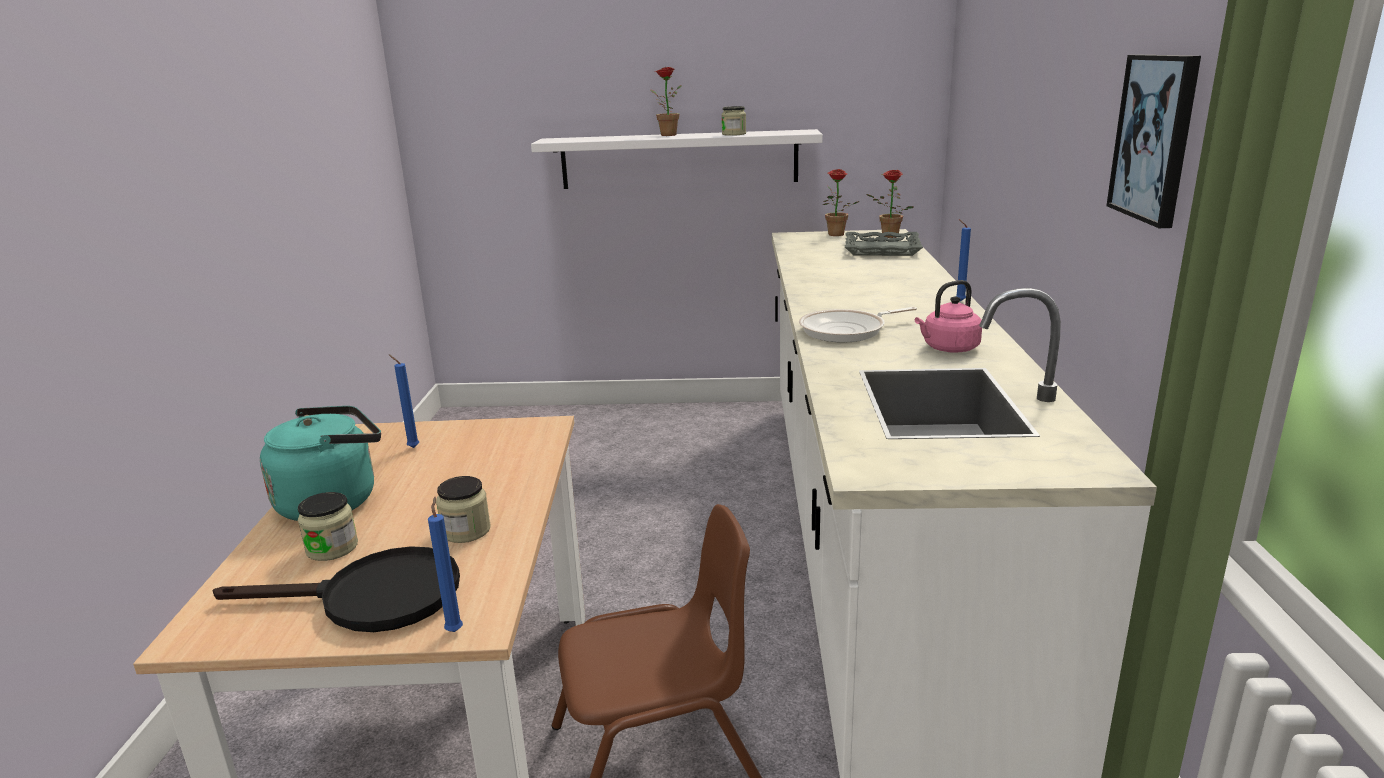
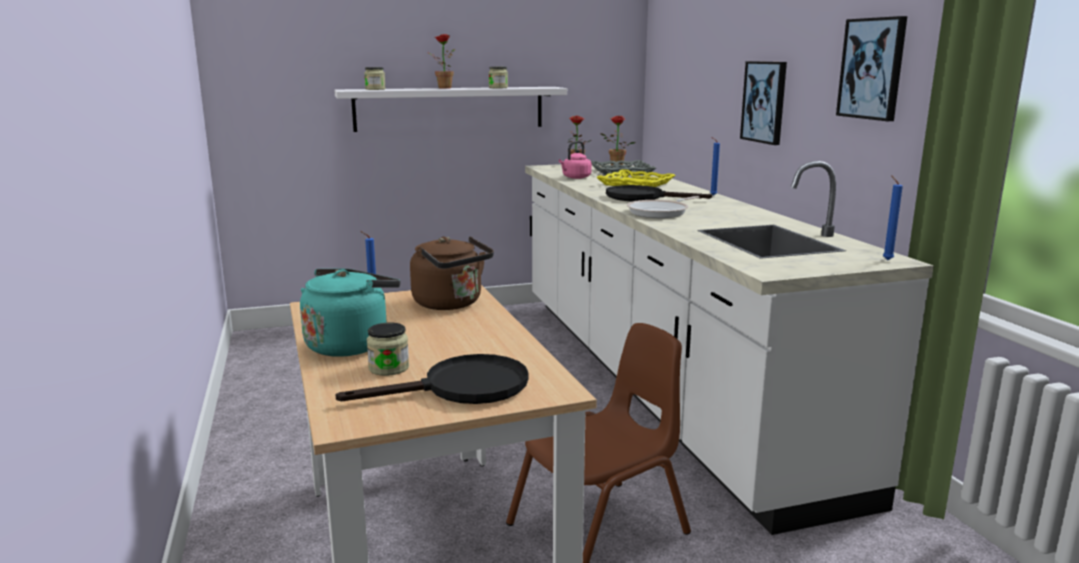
camera: 20 degrees left, 5 degrees down
blue candle [428,497,463,632] -> blue candle moved to [883,175,903,260]
jar [436,476,490,543] -> jar moved to [364,67,386,90]
pink kettle [915,280,982,353] -> pink kettle moved to [559,141,592,179]
none -> brown kettle [410,236,494,310]
none -> yellow tray [596,169,676,187]
none -> black frying pan [606,185,712,201]
none -> picture [740,61,787,145]

